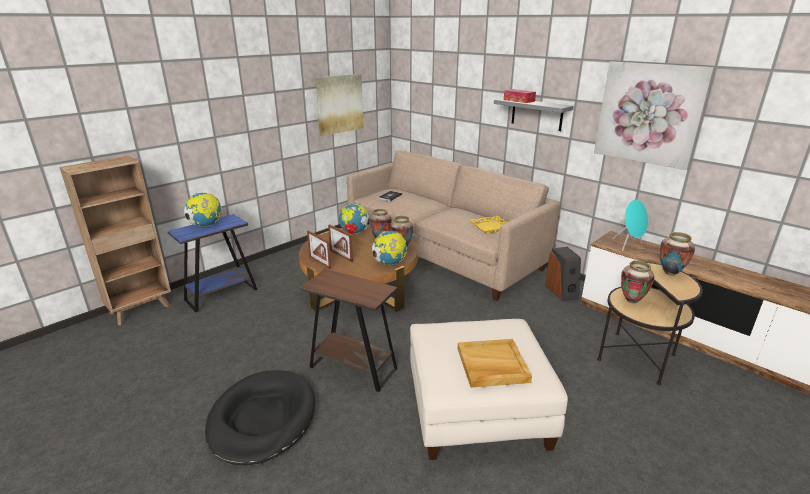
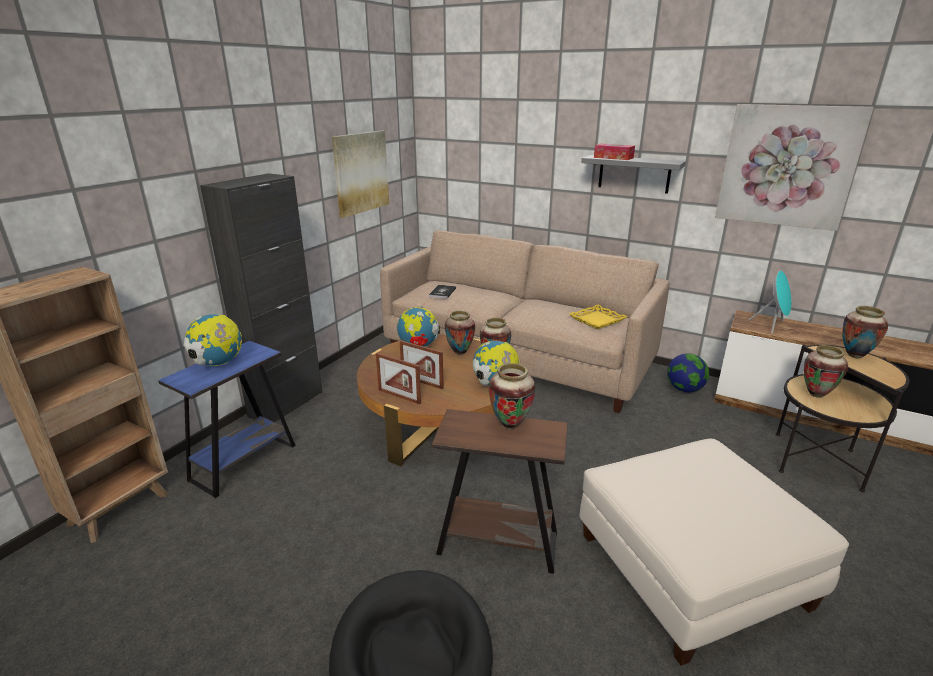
camera: 15 degrees left, 0 degrees up
beige tray [458,339,532,388] -> none
speaker [545,247,581,302] -> globe [667,354,709,393]
none -> black cabinet [200,173,322,422]
none -> vase [489,363,535,429]

